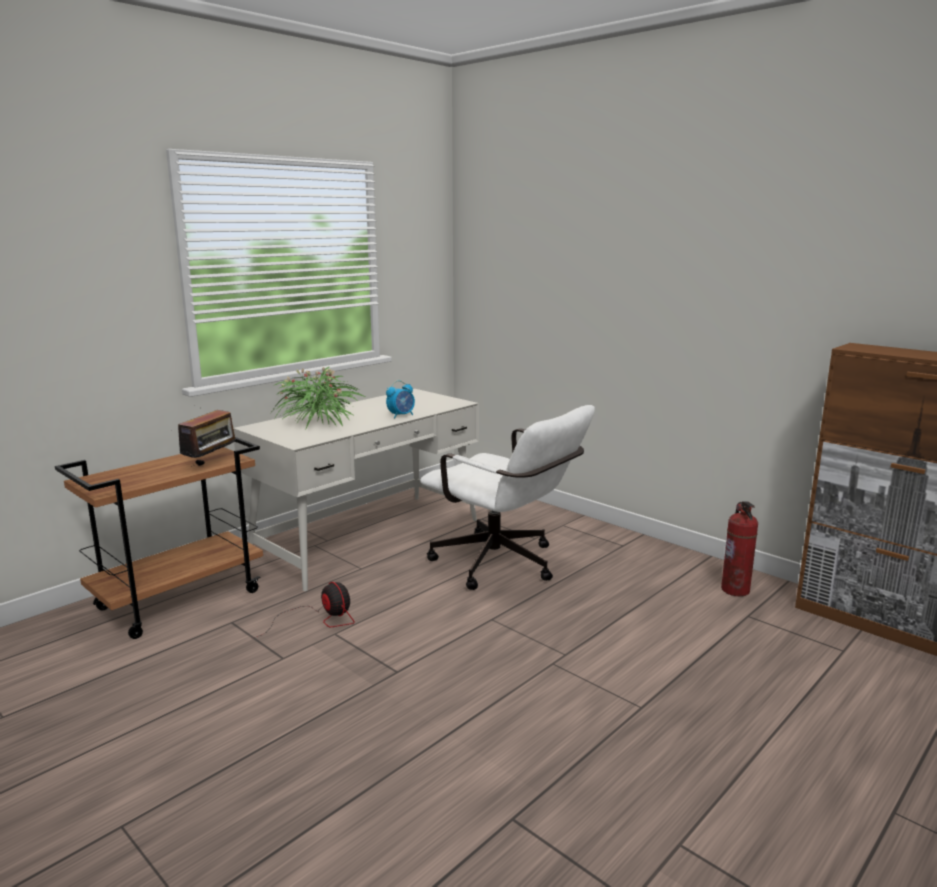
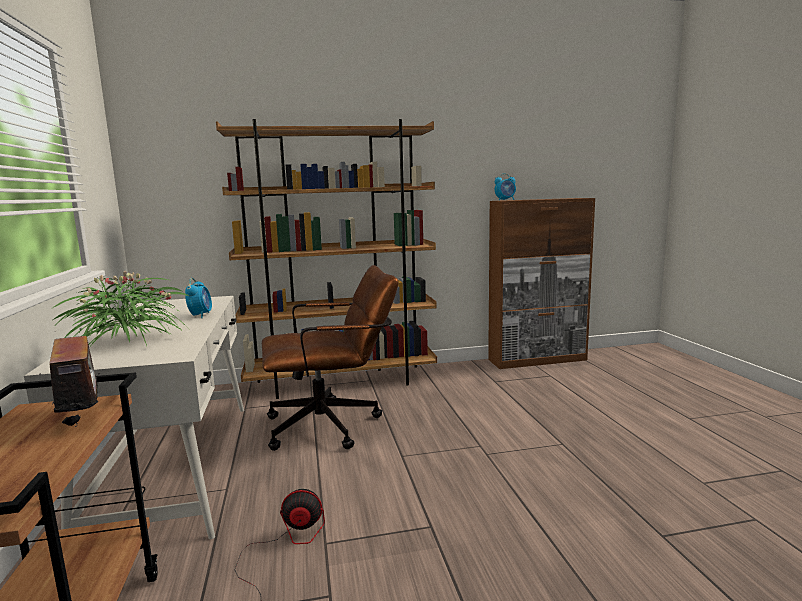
camera: 55 degrees left, 5 degrees down
white office chair [420,405,595,590] -> brown office chair [262,265,399,451]
fire extinguisher [721,501,758,596] -> none
none -> brown bookcase [216,119,437,399]
none -> alarm clock [495,173,516,200]

